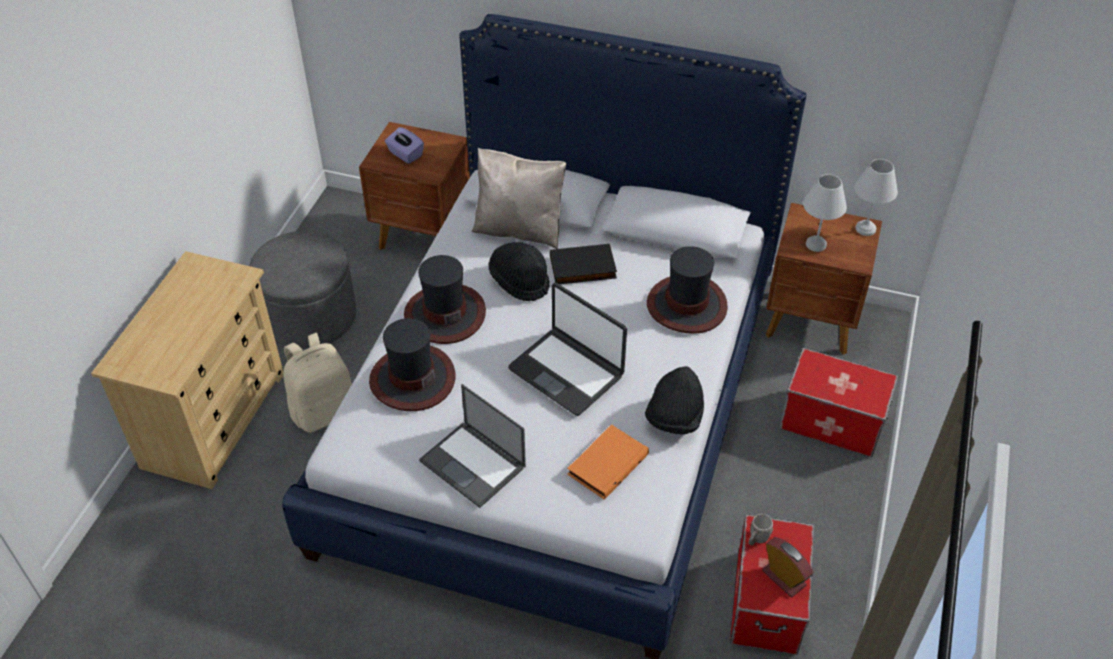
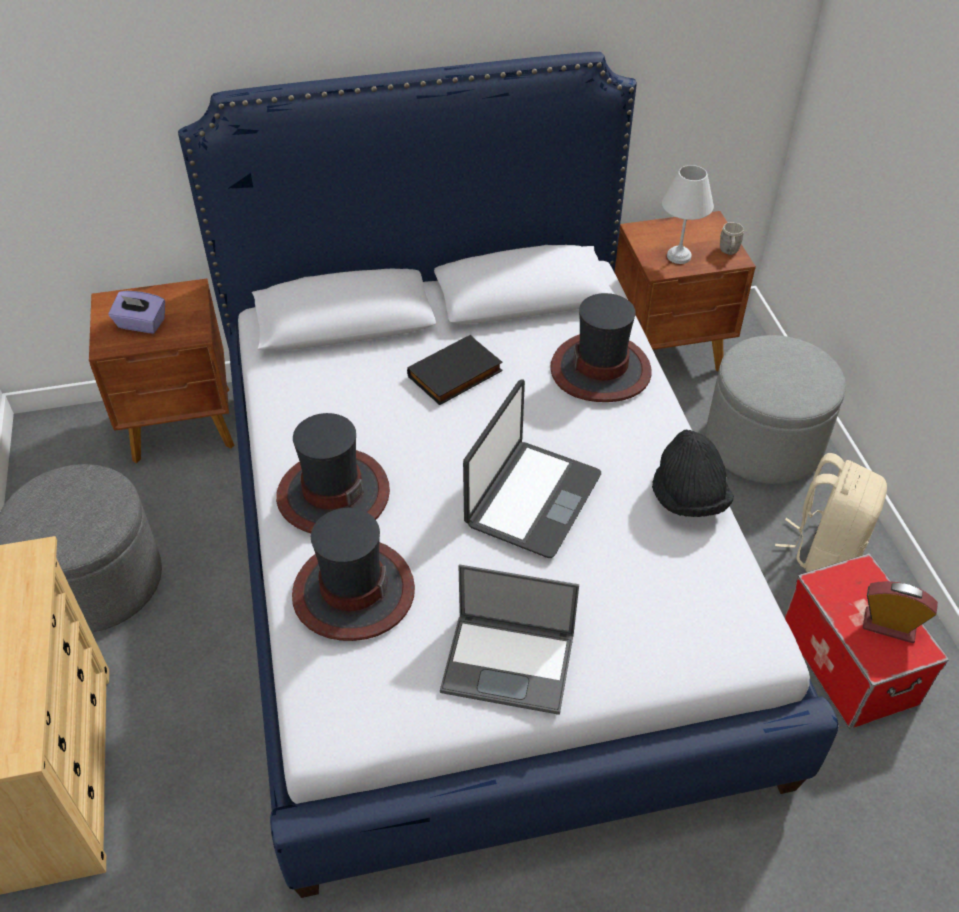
camera: 30 degrees left, 0 degrees up
beige backpack [283,333,352,433] -> beige backpack moved to [775,453,887,572]
beige pillow [472,148,567,249] -> none
black hat [489,242,550,301] -> none
laptop [508,283,627,416] -> laptop turned 75 degrees counterclockwise [463,380,601,558]
orange book [567,424,649,500] -> none
grey mug [749,514,773,546] -> grey mug moved to [720,222,744,255]
storage box [780,348,898,457] -> grey ottoman [706,335,846,484]
white table lamp [854,159,898,236] -> none

